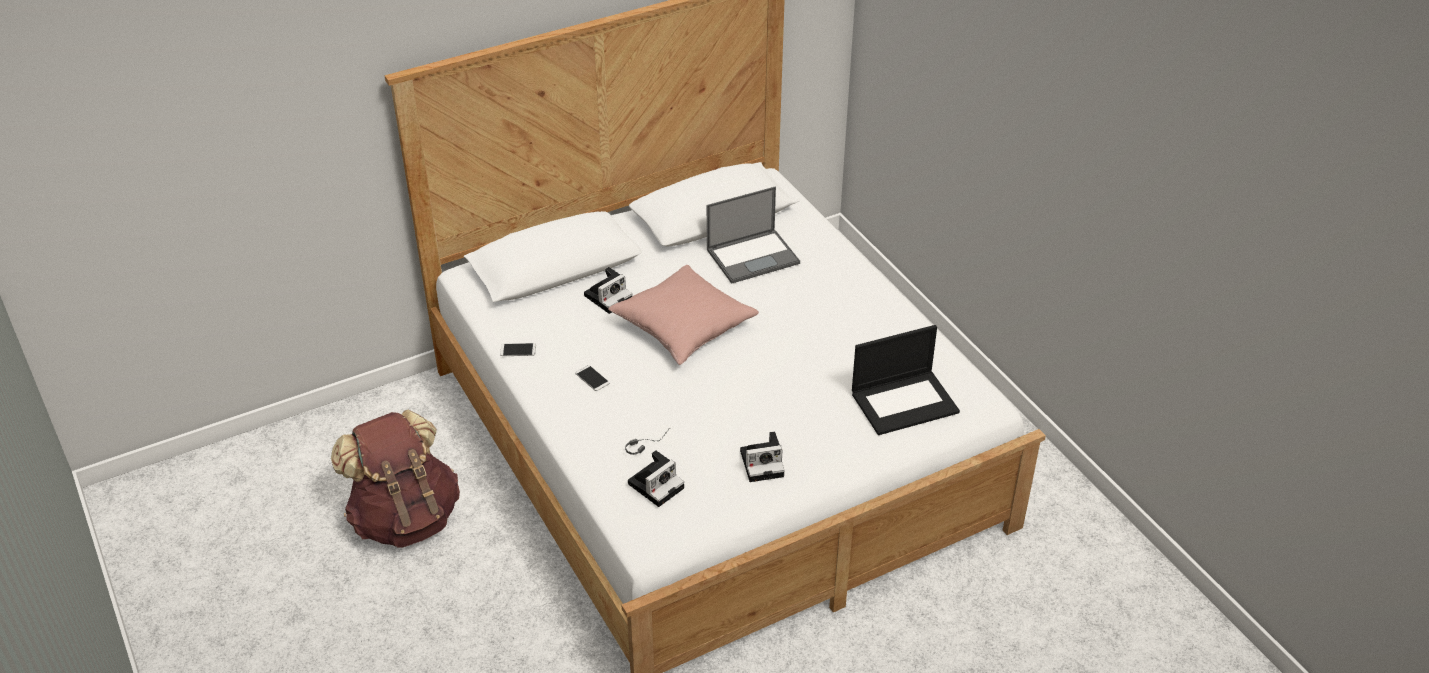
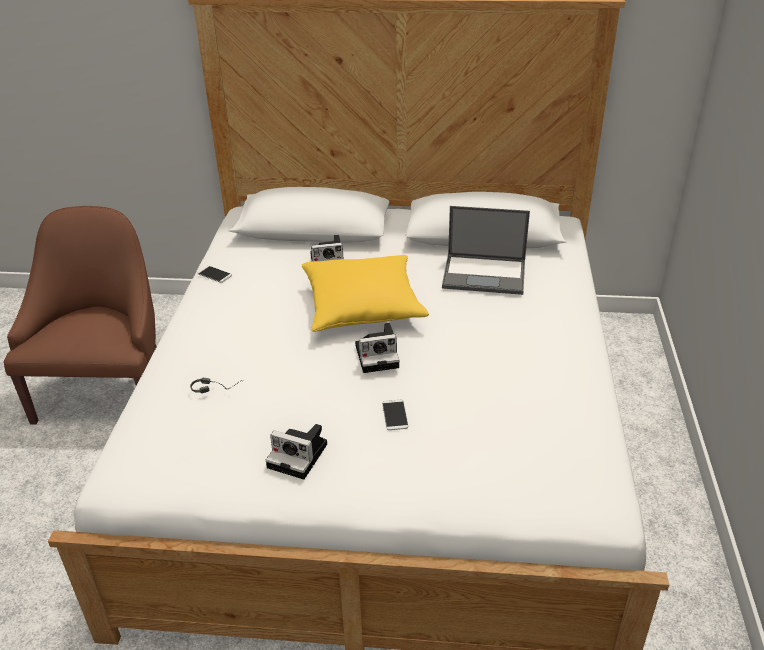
camera: 35 degrees right, 5 degrees down
brown backpack [331,410,460,548] -> brown armchair [3,206,157,425]
phone [575,365,609,391] -> phone moved to [382,400,408,430]
pink pillow [608,265,759,365] -> yellow pillow [302,255,429,332]
camera [628,450,684,507] -> camera moved to [355,323,399,373]
laptop [852,325,960,435] -> none

